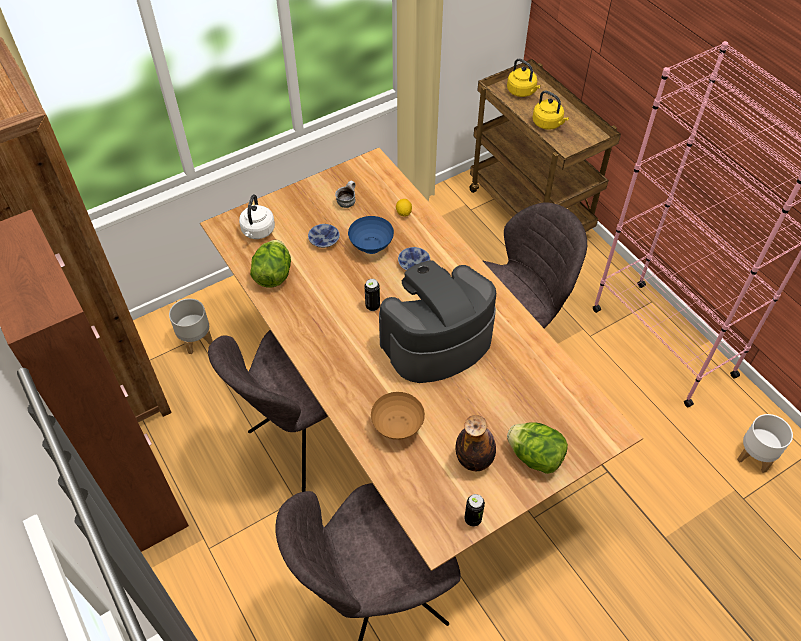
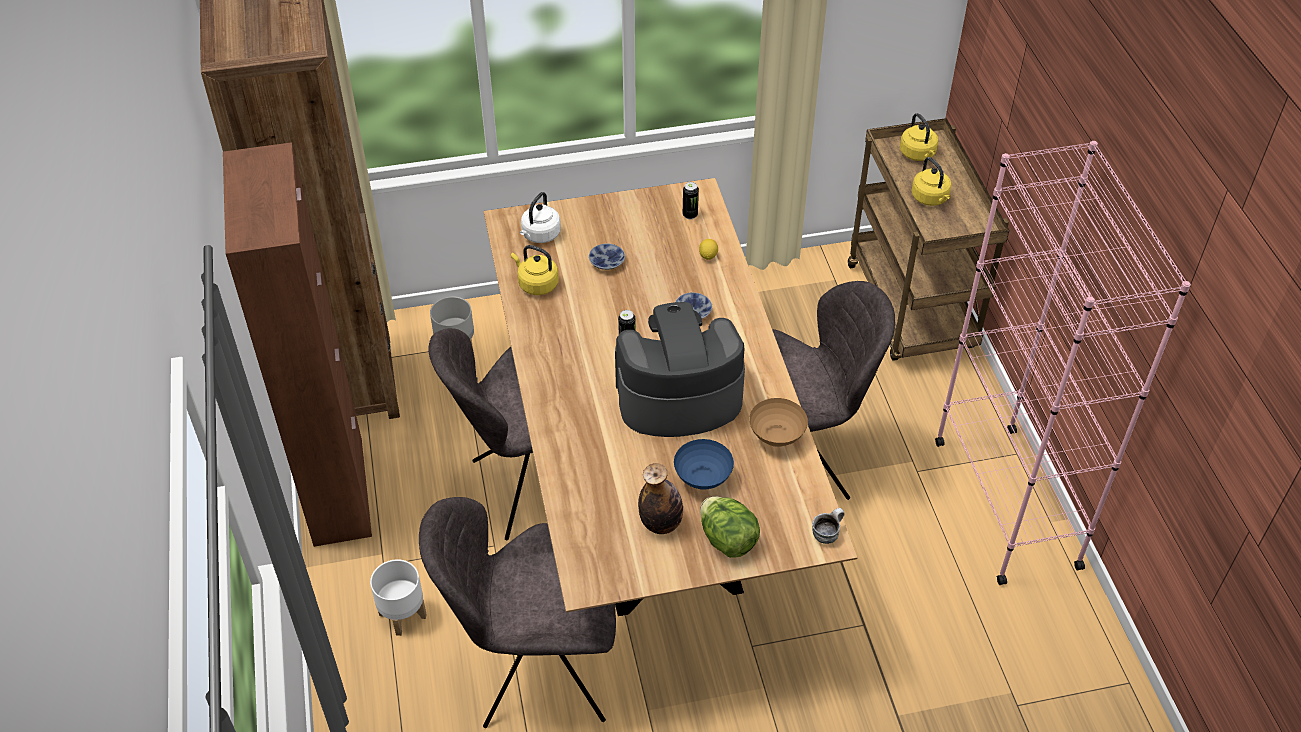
camera: 20 degrees right, 5 degrees down
lettuce [250,240,291,288] -> yellow kettle [511,245,559,295]
mug [335,181,355,208] -> mug moved to [812,508,845,544]
blue bowl [348,216,394,254] -> blue bowl moved to [674,439,734,490]
brown bowl [371,392,425,440] -> brown bowl moved to [749,398,808,447]
can [464,494,485,527] -> can moved to [683,182,699,219]
white planter [737,414,793,473] -> white planter moved to [370,559,427,636]

